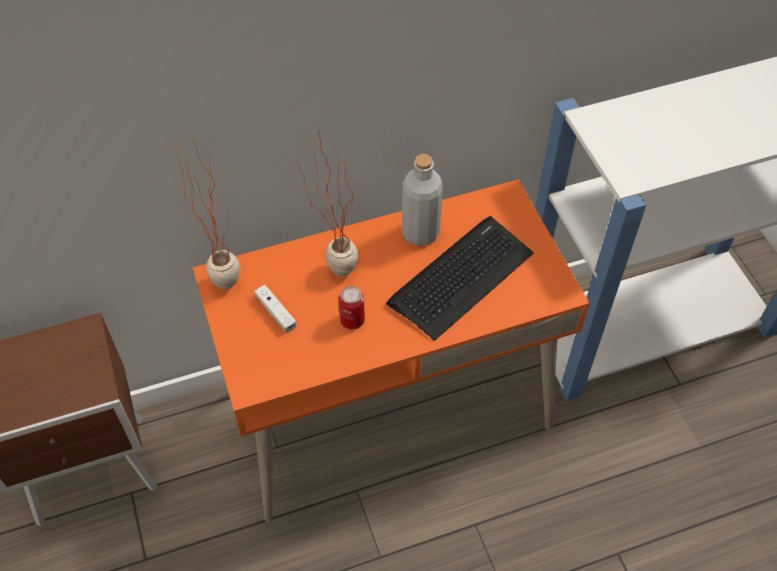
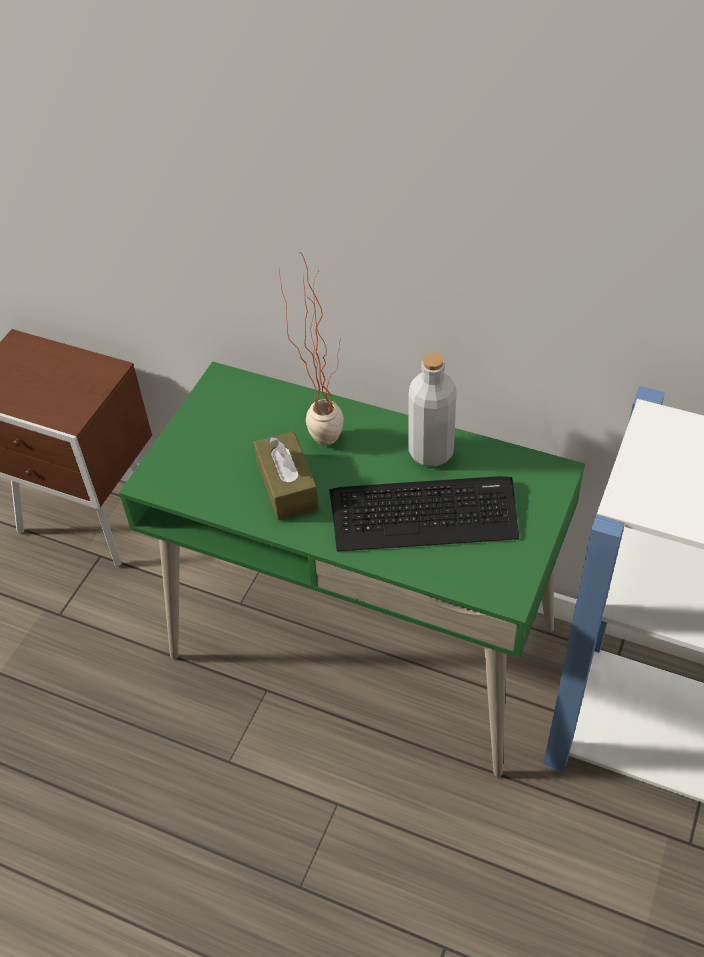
camera: 45 degrees right, 5 degrees down
potted plant [176,135,240,289] -> none
orange desk [193,179,590,522] -> green desk [119,361,585,777]
white game controller [254,285,297,332] -> none
can [338,286,365,329] -> brown tissue box [254,431,319,520]

